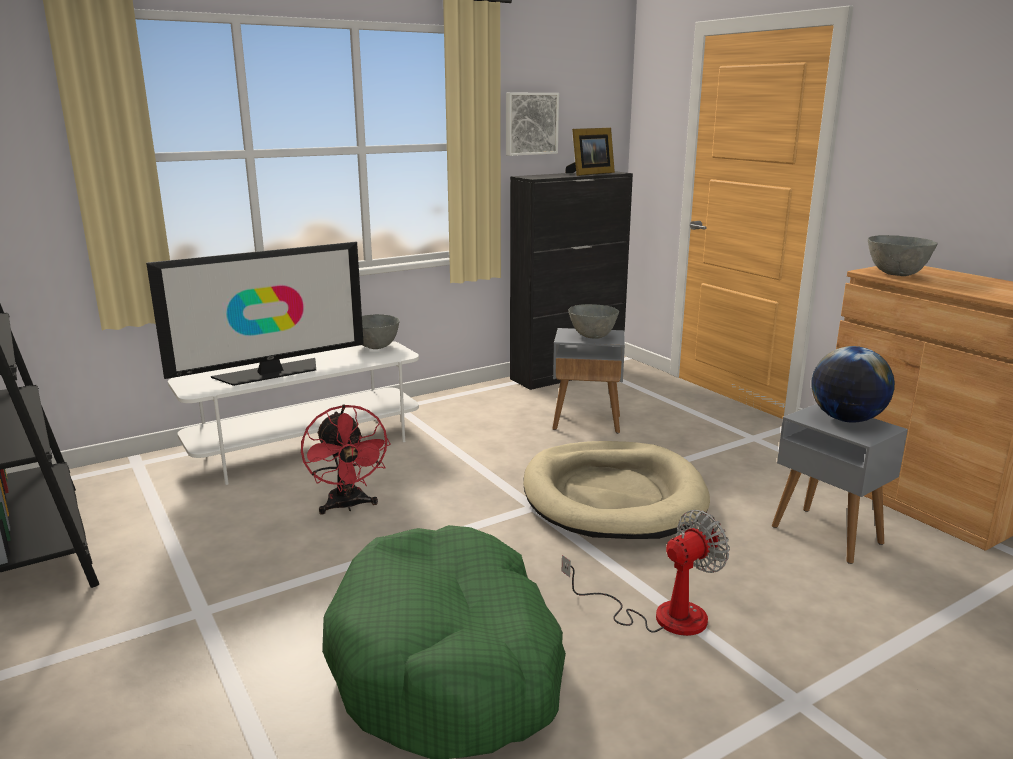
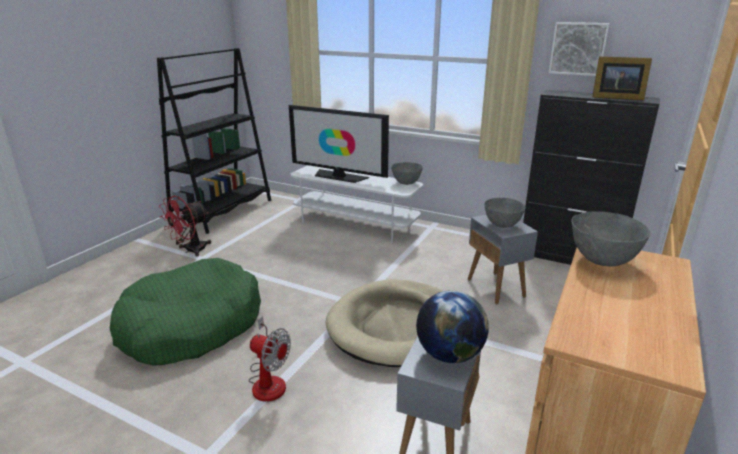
camera: 60 degrees right, 5 degrees up
red fan [301,404,390,514] -> red fan moved to [159,196,211,257]

